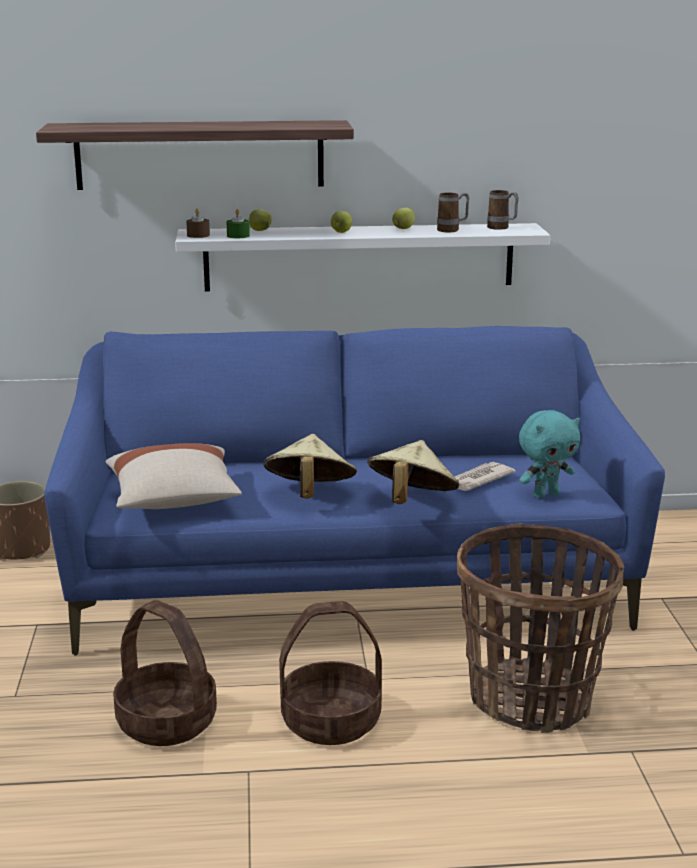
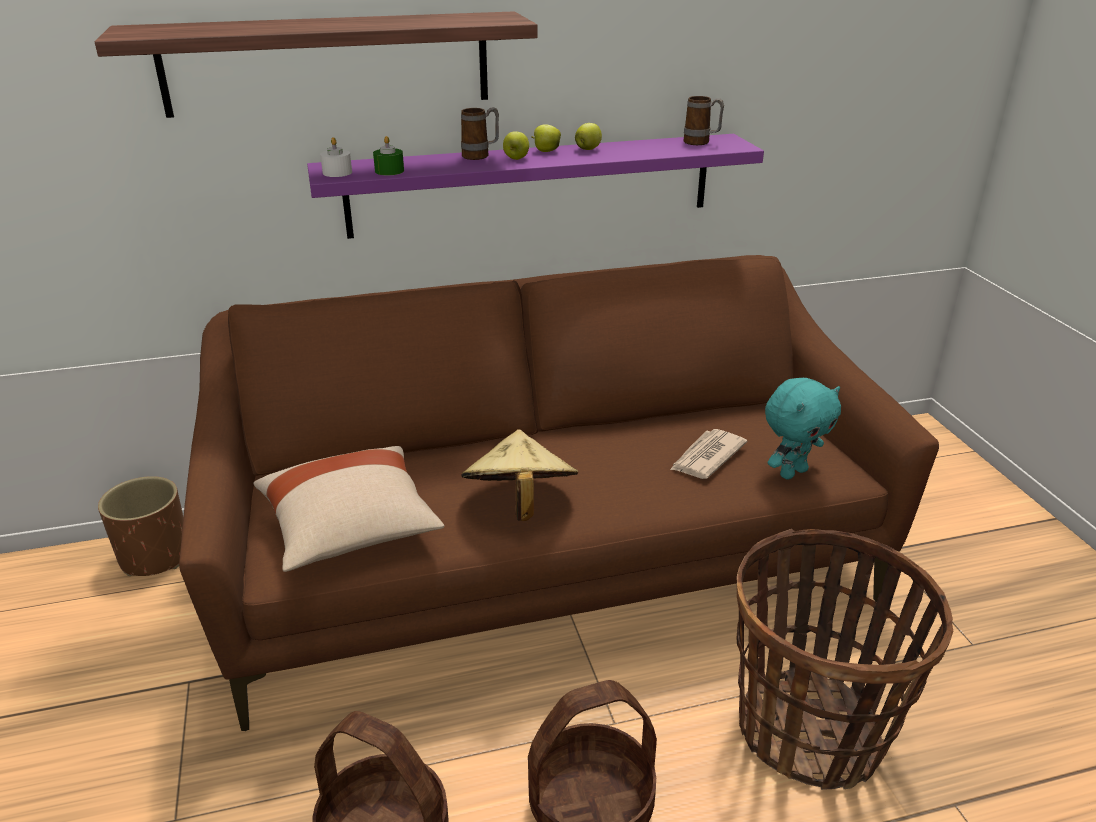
camera: 10 degrees left, 10 degrees up
blue sofa [44,326,665,655] -> brown sofa [179,255,939,731]
white shelf [175,223,550,291] -> purple shelf [307,134,764,239]
brown candle [186,208,210,238] -> white candle [320,137,352,177]
apple [248,209,272,231] -> apple moved to [532,124,561,152]
beige hat [368,440,459,504] -> none
mug [437,192,469,232] -> mug moved to [461,107,499,160]

